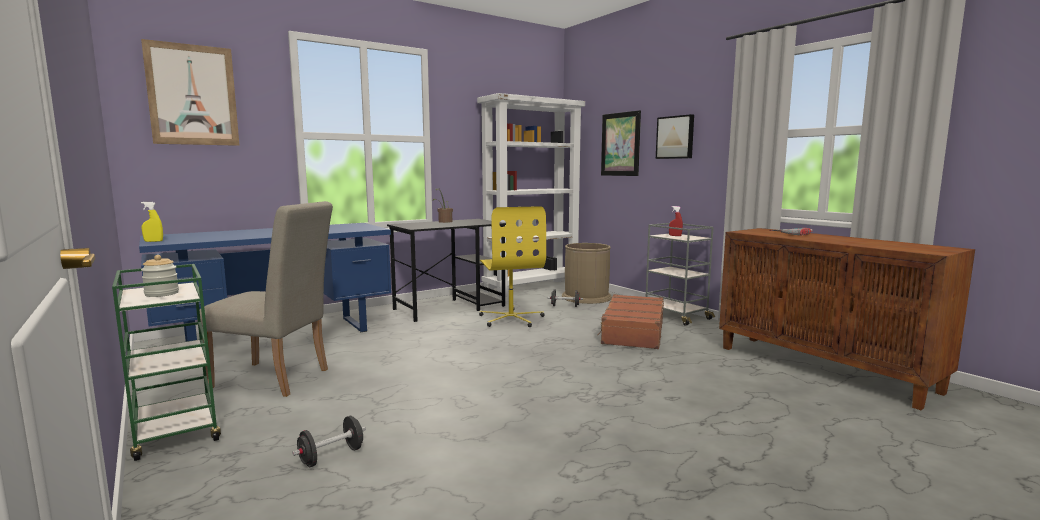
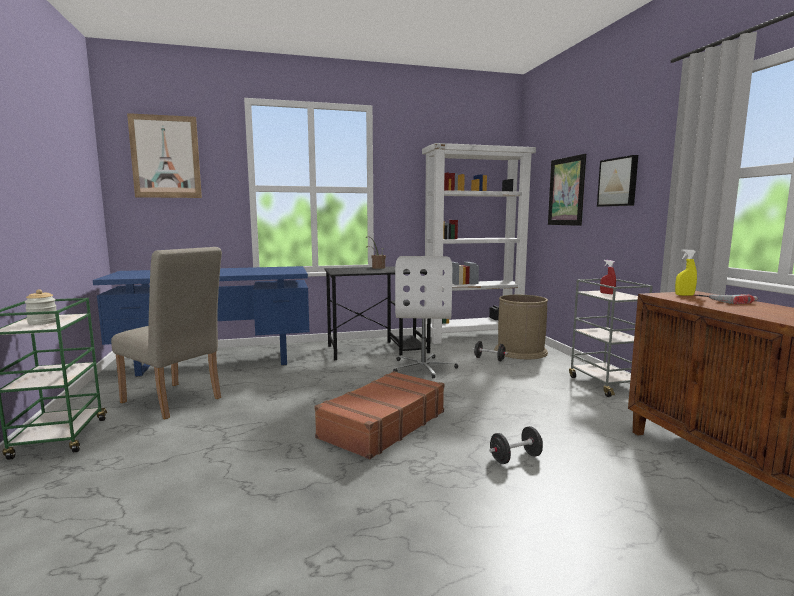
camera: 20 degrees right, 0 degrees up
yellow spray bottle [141,202,163,242] -> yellow spray bottle moved to [675,249,697,296]
black dumbbell [292,416,366,467] -> black dumbbell moved to [489,426,543,464]
yellow office chair [479,206,546,327] -> white office chair [393,256,458,378]
brown suitcase [597,294,664,349] -> brown suitcase moved to [314,371,444,459]

